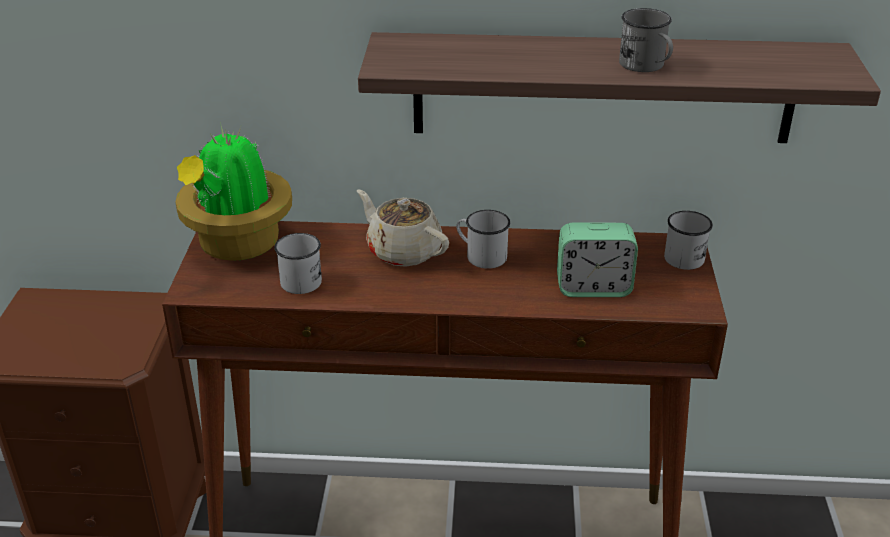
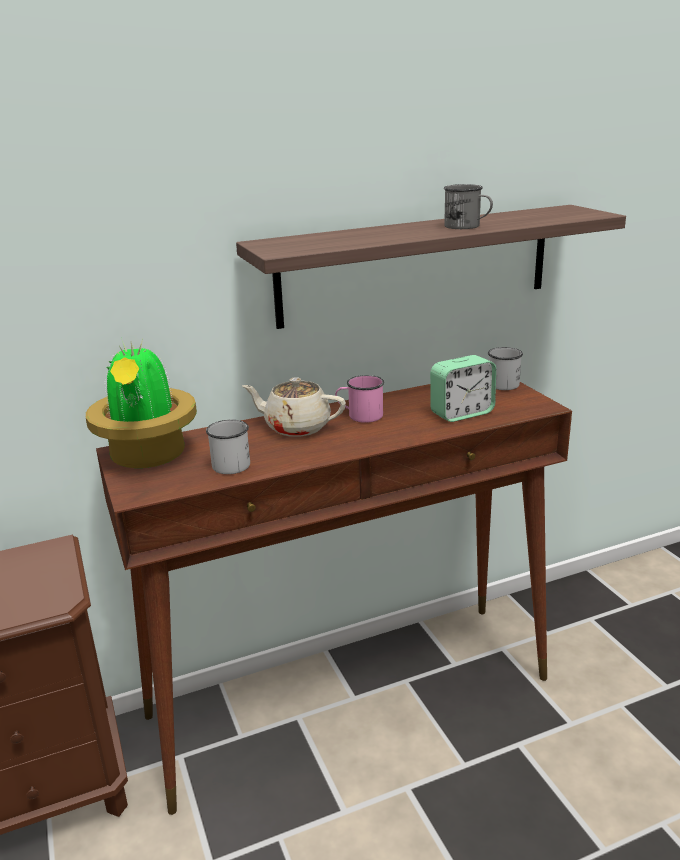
camera: 25 degrees left, 10 degrees down
white mug [456,210,510,269] -> pink mug [335,375,384,423]

